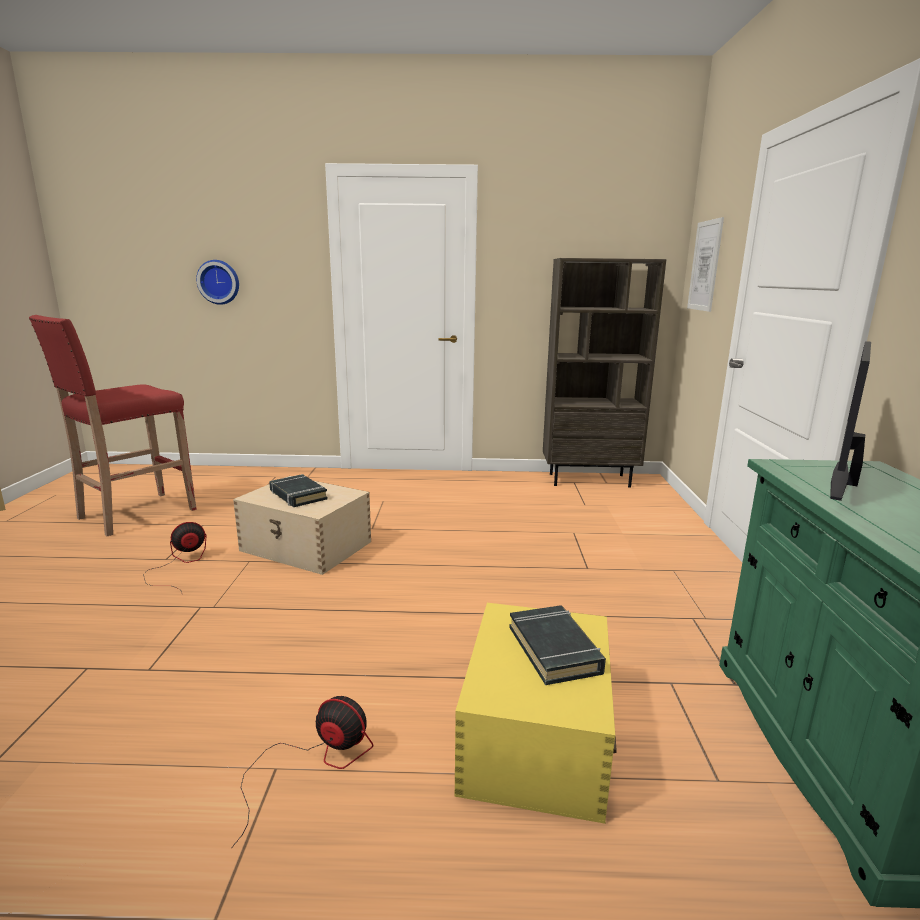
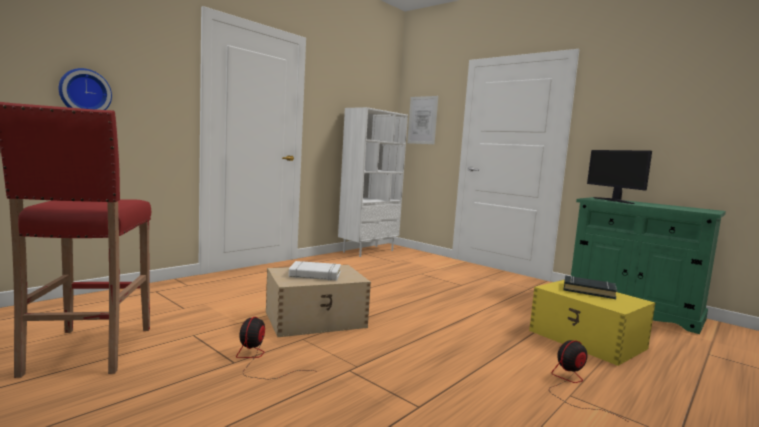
camera: 50 degrees left, 10 degrees down
black book [269,474,328,507] -> white book [289,261,341,281]
brown bookcase [543,258,666,488] -> white bookcase [338,107,408,257]

